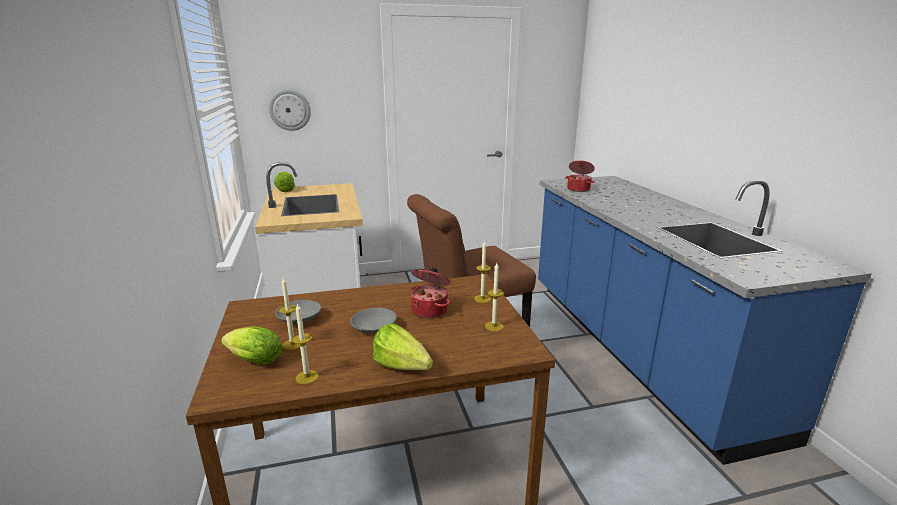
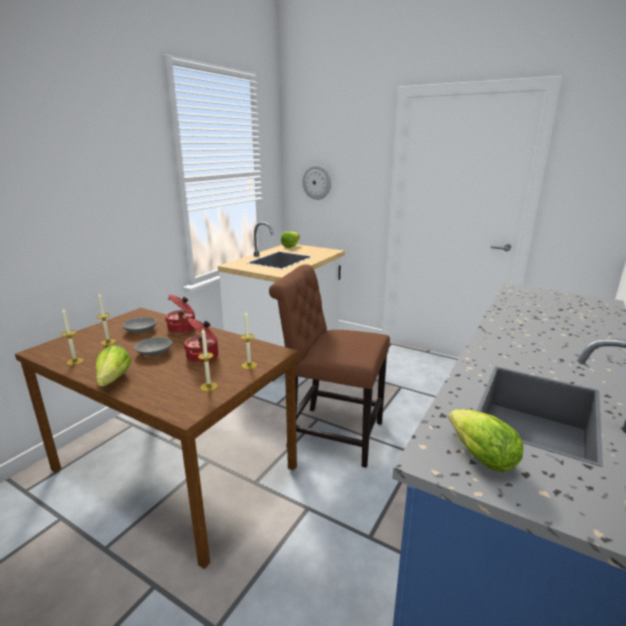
camera: 45 degrees right, 0 degrees up
lettuce [221,327,282,365] -> lettuce moved to [449,409,523,472]
cooking pot [565,160,595,192] -> cooking pot moved to [165,294,195,334]

